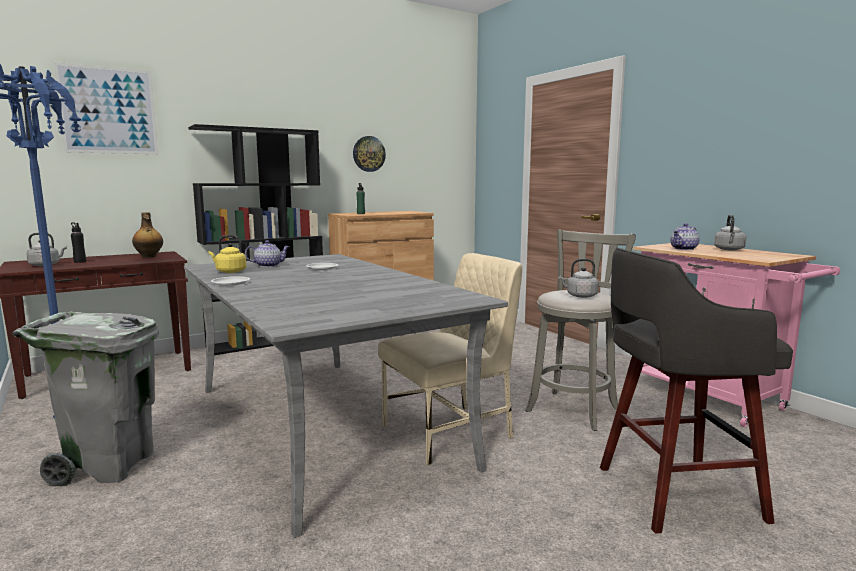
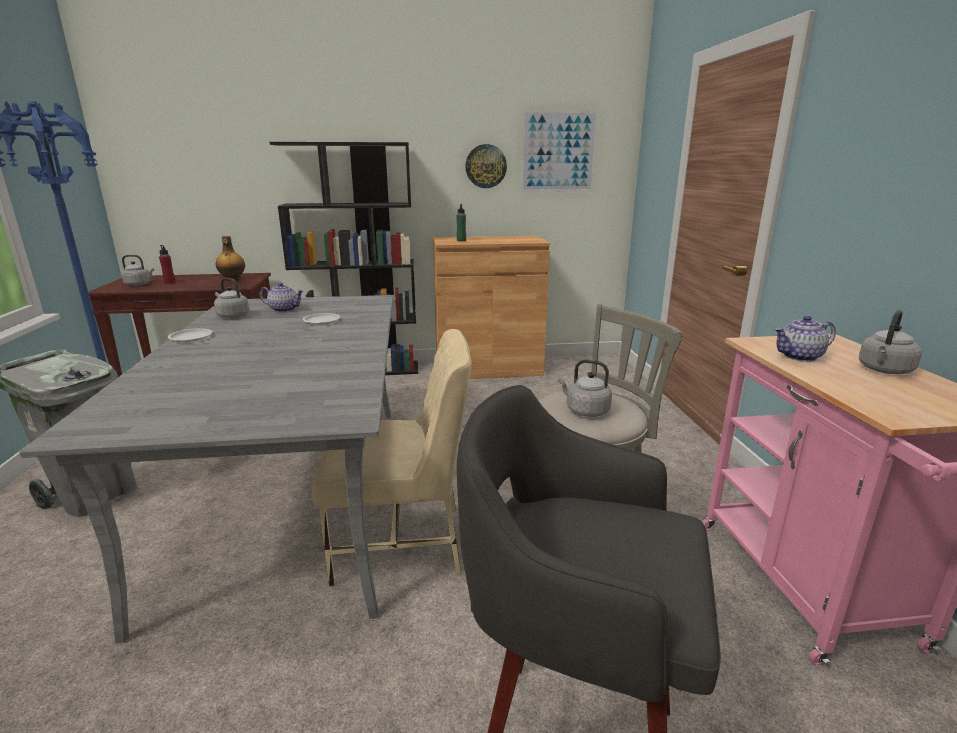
camera: 25 degrees right, 10 degrees up
picture [54,62,158,154] -> picture moved to [520,110,599,192]
black bottle [71,222,86,263] -> red bottle [159,245,176,284]
yellow kettle [208,235,247,273] -> grey kettle [214,278,249,318]

